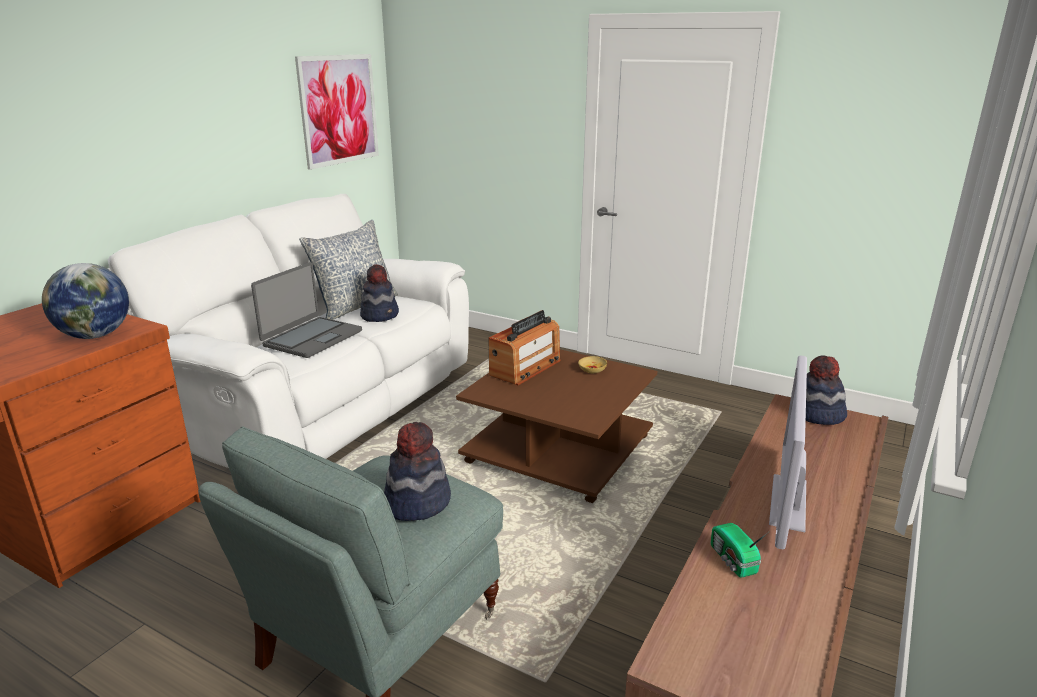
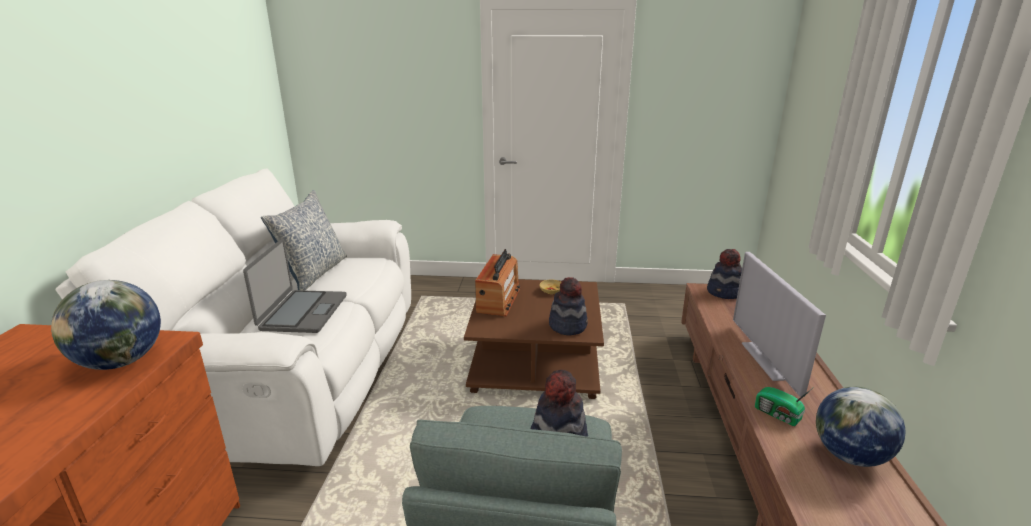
camera: 25 degrees left, 0 degrees up
picture [295,54,379,170] -> none
hat [360,264,399,322] -> hat moved to [549,277,588,336]
none -> globe [816,387,905,467]

